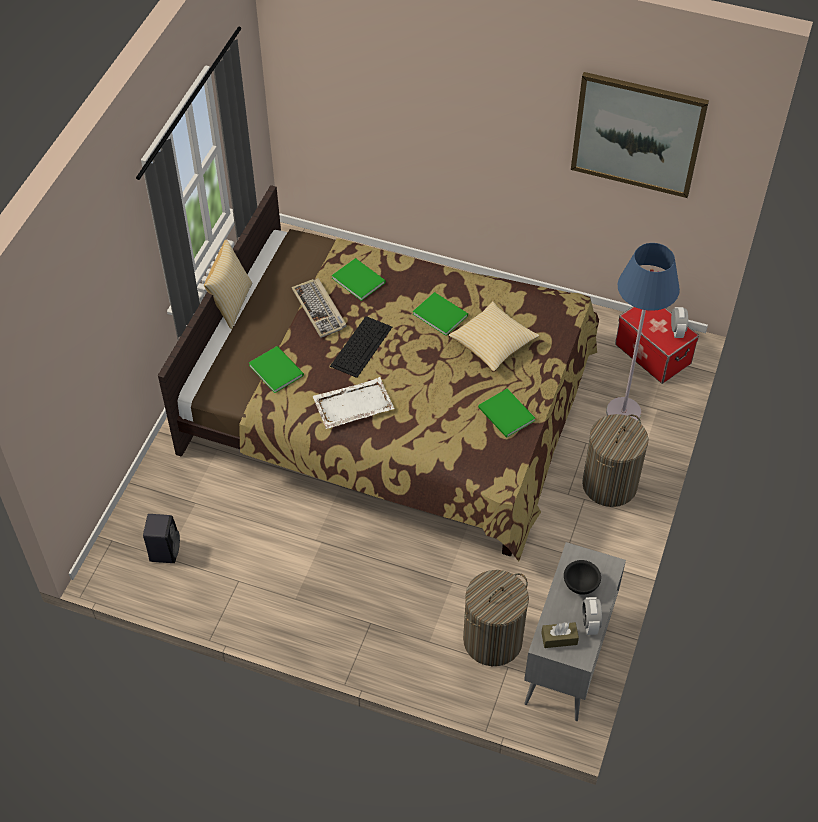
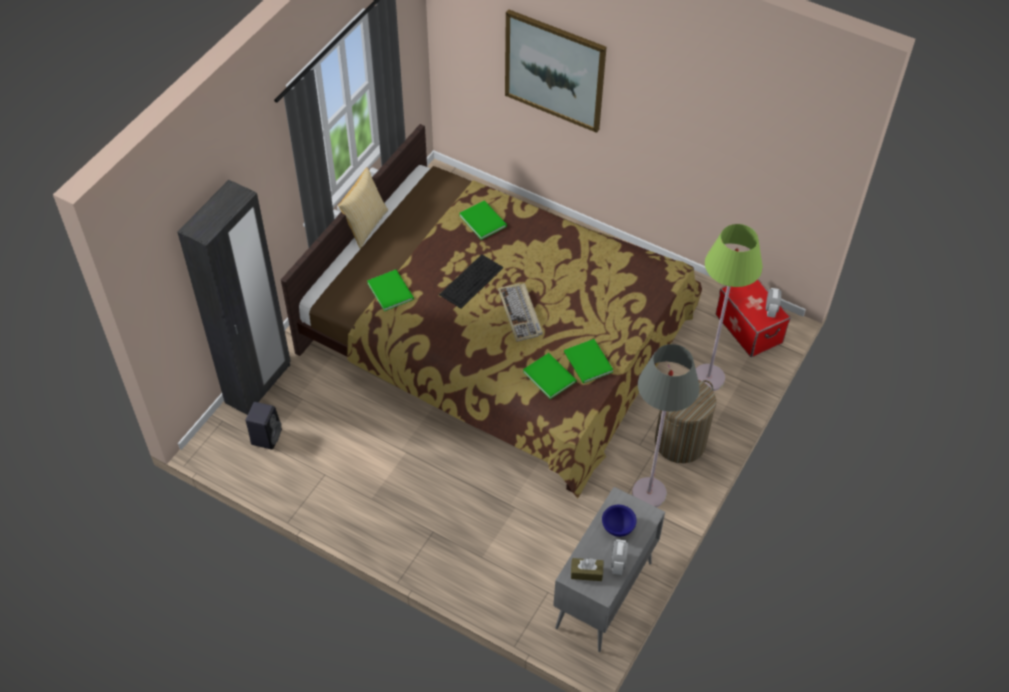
camera: 10 degrees right, 0 degrees up
keyboard [292,278,347,338] -> keyboard moved to [498,283,543,342]
white tray [313,377,395,429] -> none
green book [413,292,468,336] -> green book moved to [523,353,577,399]
pillow [449,301,539,371] -> none
laundry basket [463,570,529,666] -> none
black bowl [564,560,601,595] -> blue bowl [602,505,637,537]
picture [571,72,709,198] -> picture moved to [505,9,607,133]
blue floor lamp [606,243,680,421] -> green floor lamp [696,224,763,391]
none -> black wardrobe [177,180,291,415]
none -> grey floor lamp [632,344,700,507]

